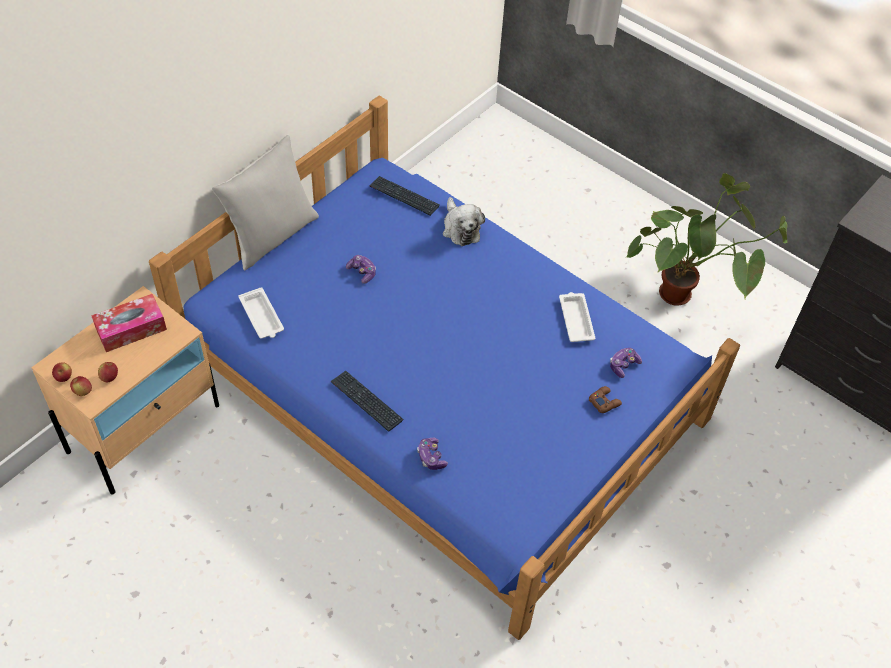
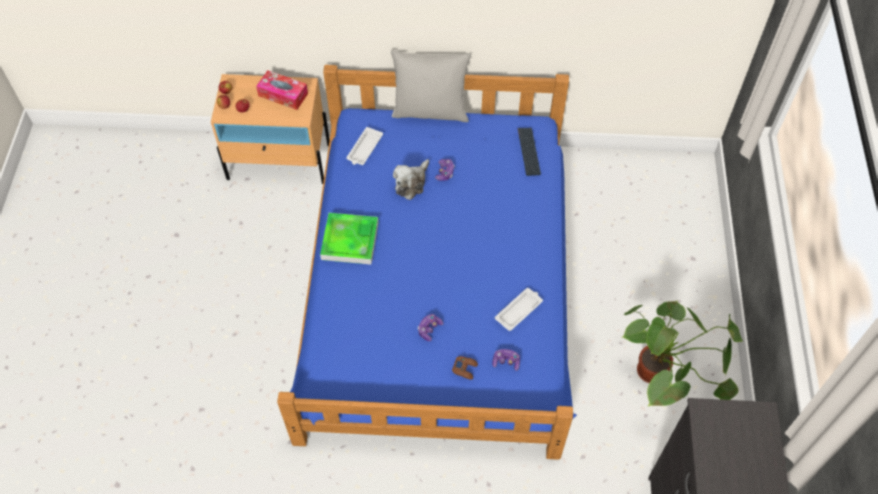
camera: 55 degrees right, 5 degrees up
keyboard [331,371,403,432] -> tray [320,213,379,265]
game controller [417,438,448,470] -> game controller moved to [418,314,443,341]
plush toy [443,197,485,246] -> plush toy moved to [393,159,429,200]

